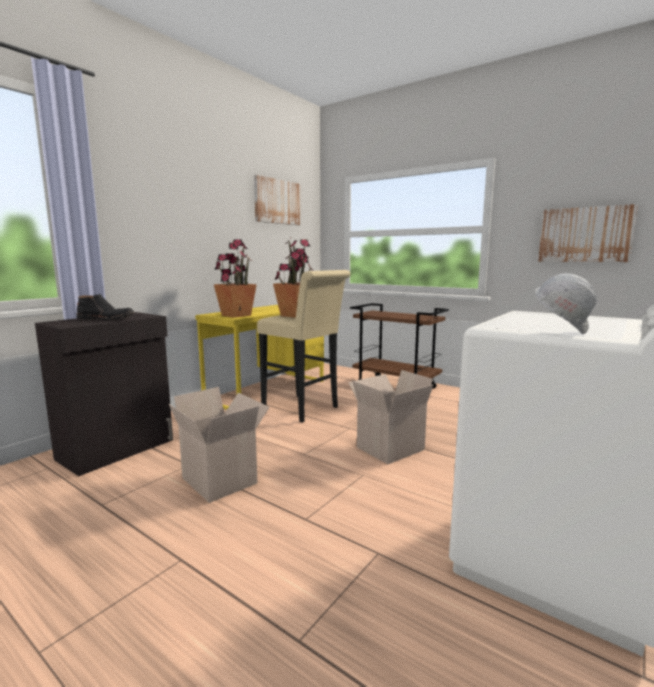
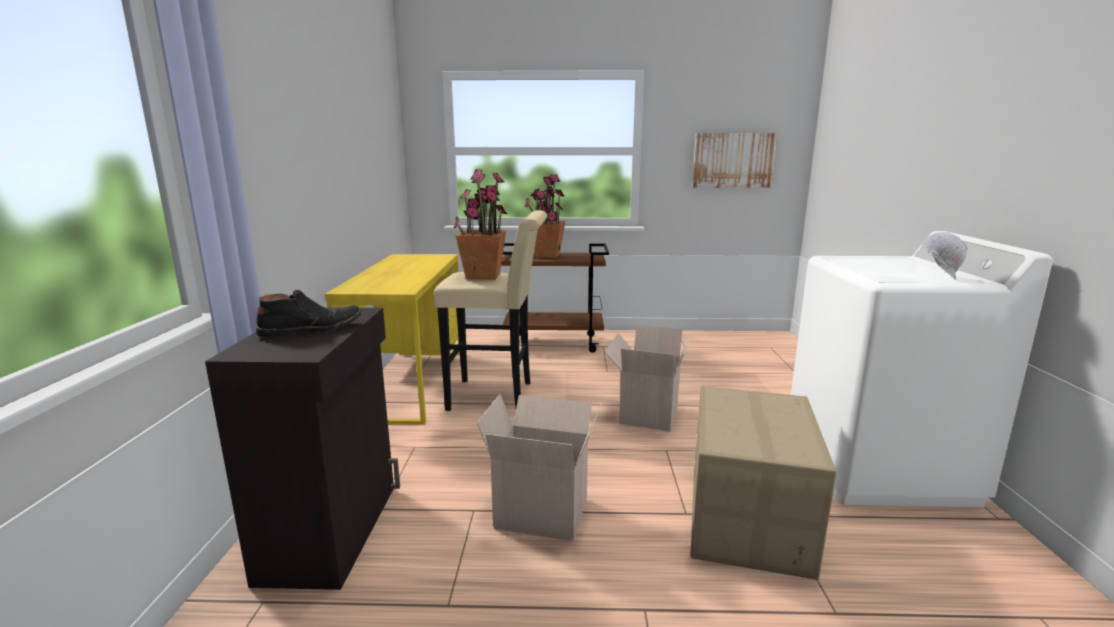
camera: 35 degrees left, 5 degrees up
potted plant [214,239,257,318] -> potted plant moved to [525,174,565,258]
picture [254,175,301,225] -> none
none -> cardboard box [691,386,837,580]

